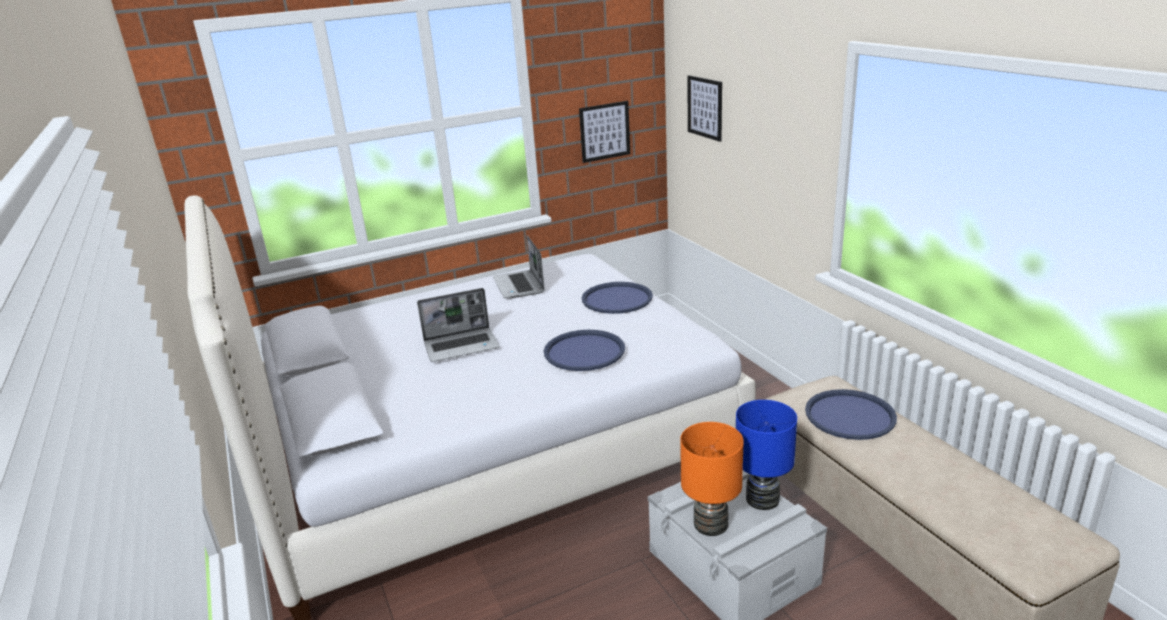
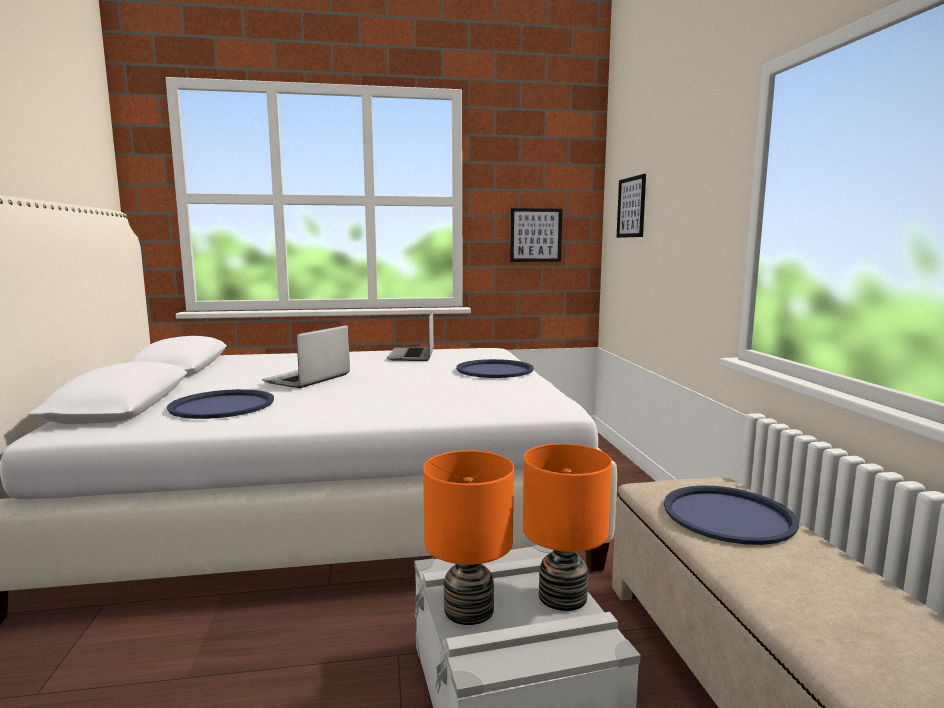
camera: 15 degrees right, 15 degrees down
laptop [417,288,500,362] -> laptop turned 120 degrees clockwise [262,325,350,388]
blue tray [544,330,625,371] -> blue tray moved to [167,389,274,419]
blue table lamp [736,400,797,510] -> orange table lamp [523,444,612,611]

